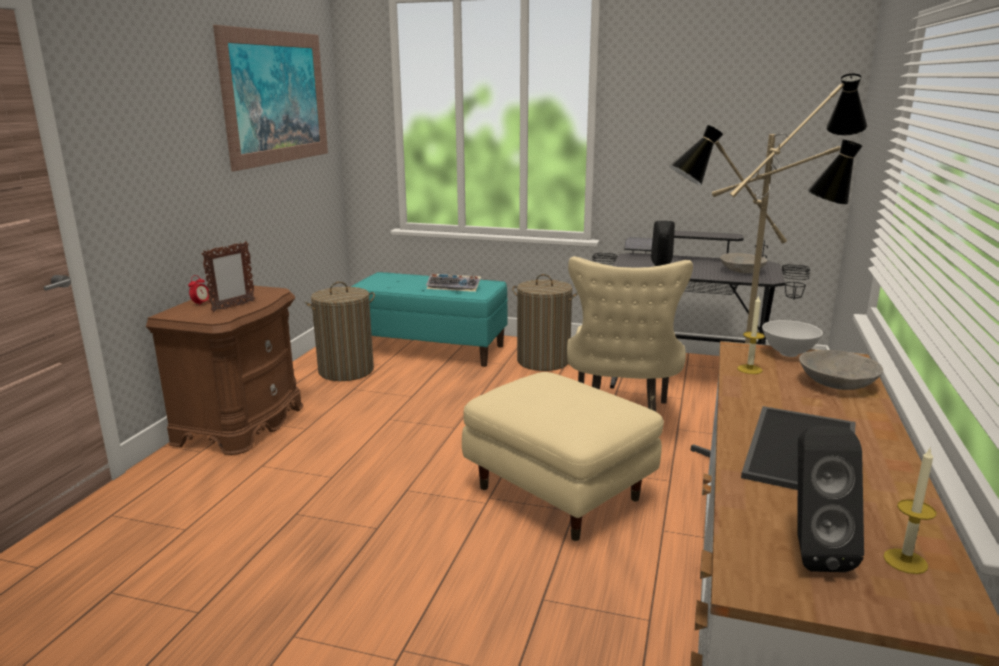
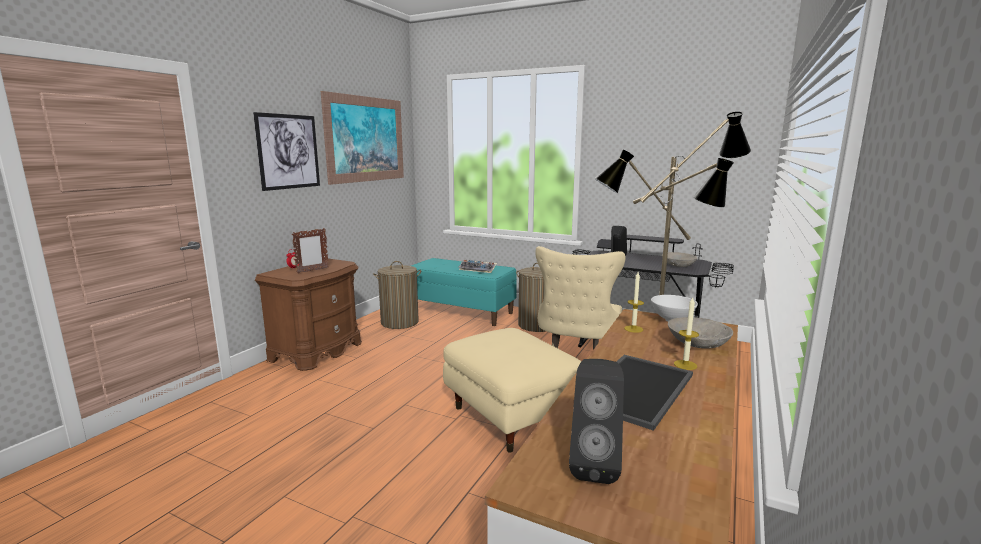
camera: 10 degrees right, 5 degrees down
candle [884,447,937,574] -> candle moved to [674,298,699,370]
none -> picture [253,112,320,191]

